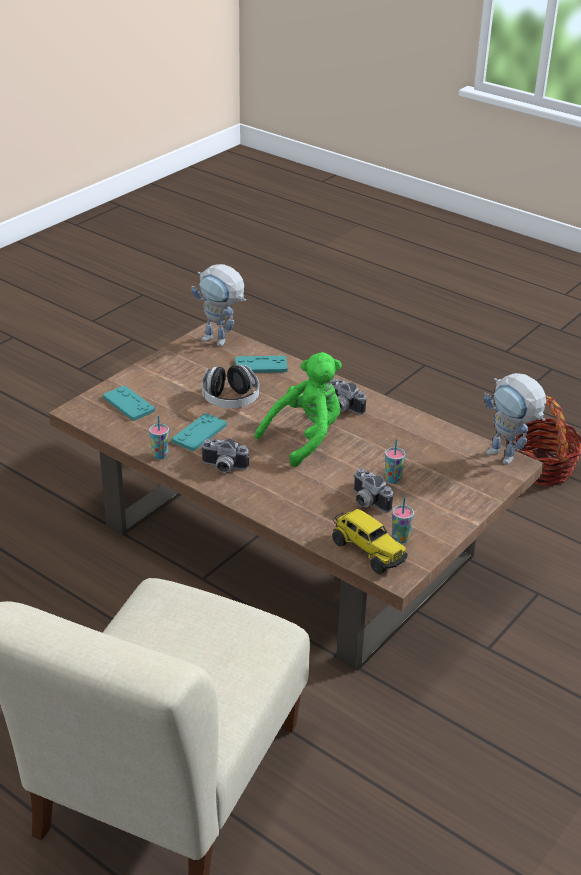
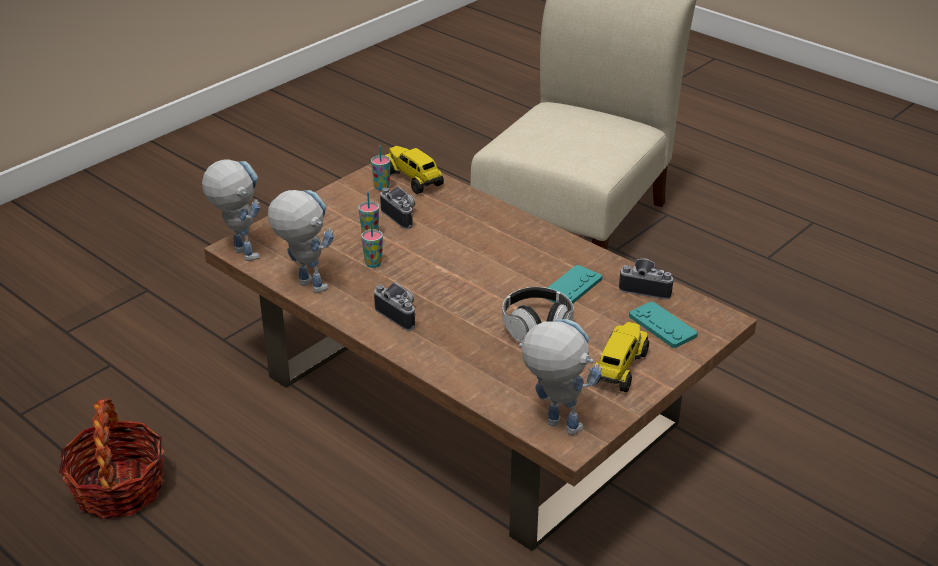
camera: 175 degrees left, 0 degrees up
cup [149,415,169,459] -> cup moved to [361,220,383,268]
camera [201,438,249,473] -> camera moved to [619,258,675,300]
turquoise game controller [235,356,288,373] -> none
green plush toy [255,352,342,467] -> none
none -> toy robot [268,190,334,293]
none -> toy truck [595,322,649,392]

